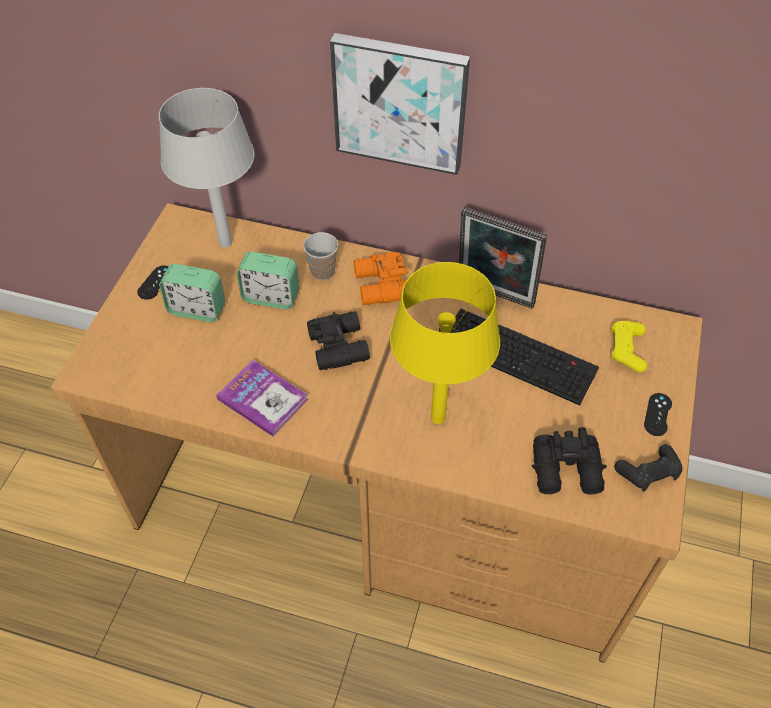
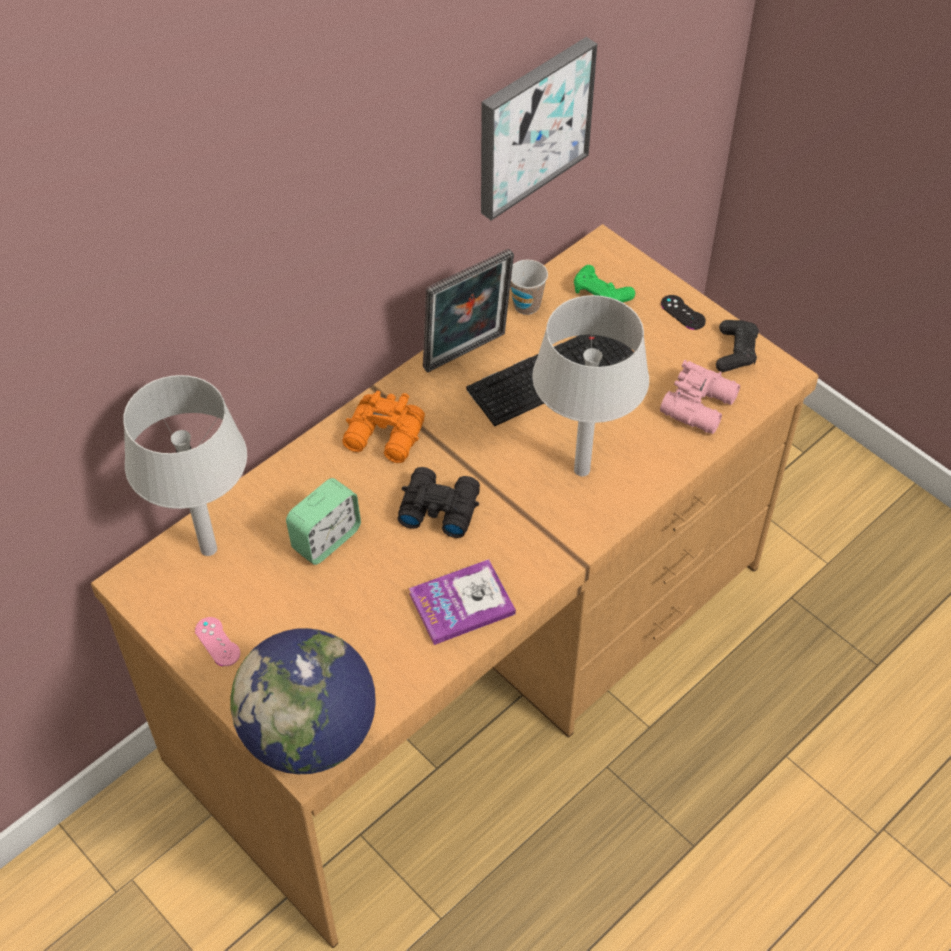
camera: 60 degrees left, 0 degrees up
black game controller [137,265,169,300] -> pink game controller [195,617,240,666]
alarm clock [159,264,225,322] -> none
cup [303,232,338,280] -> cup moved to [511,259,548,315]
picture [330,33,470,175] -> picture moved to [481,37,597,220]
yellow table lamp [390,262,500,424] -> grey table lamp [532,295,649,476]
black binoculars [532,427,607,495] -> pink binoculars [660,360,740,434]
yellow game controller [610,321,647,373] -> green game controller [574,265,635,303]
none -> globe [230,628,376,774]

